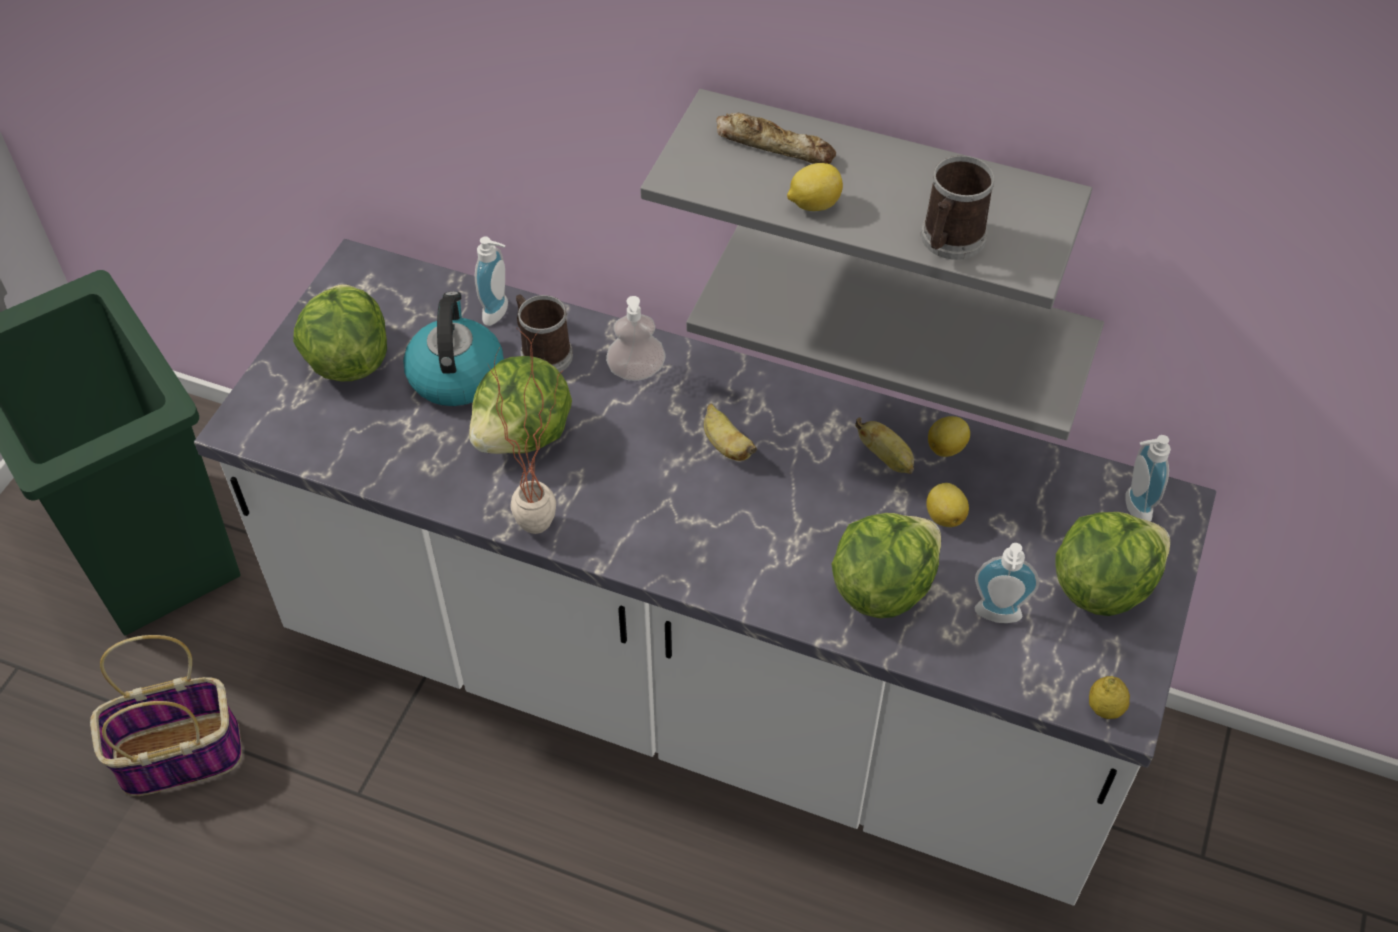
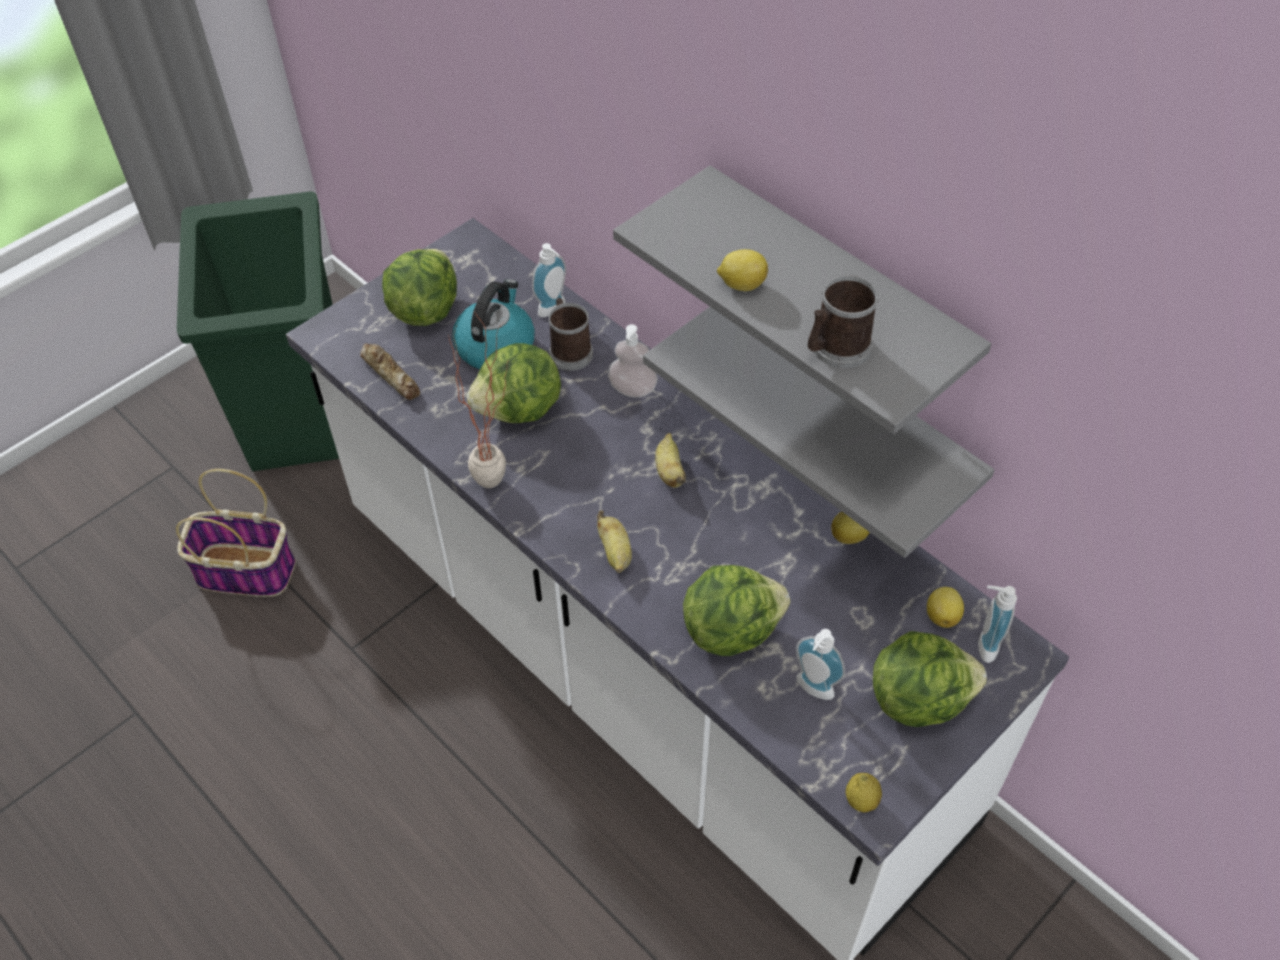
camera: 25 degrees right, 0 degrees up
bread [716,113,836,164] -> bread moved to [360,343,420,400]
banana [855,417,914,474] -> banana moved to [597,511,632,573]
lemon [926,483,969,527] -> lemon moved to [927,587,964,628]

